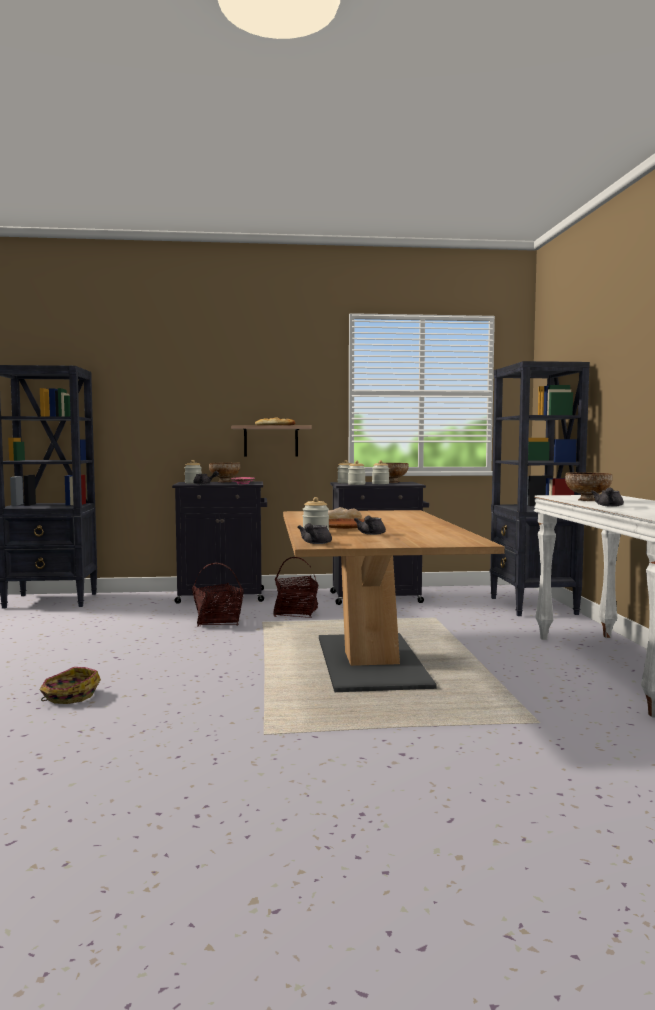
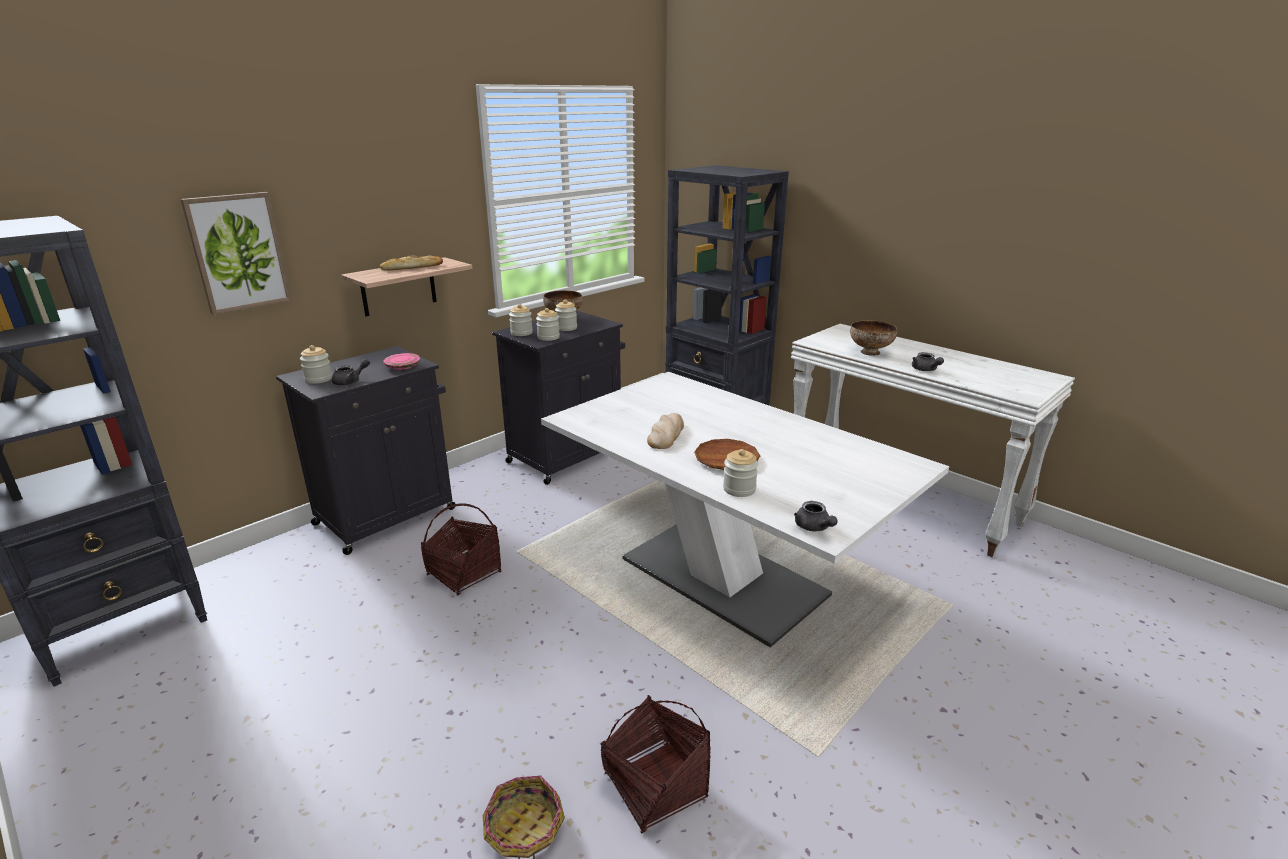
camera: 40 degrees left, 20 degrees up
bowl [209,463,240,482] -> none
basket [273,557,318,618] -> basket moved to [600,695,711,833]
brown dining table [283,510,505,692] -> white dining table [541,372,949,648]
grey teapot [354,516,386,535] -> none
none -> picture [181,192,292,315]

